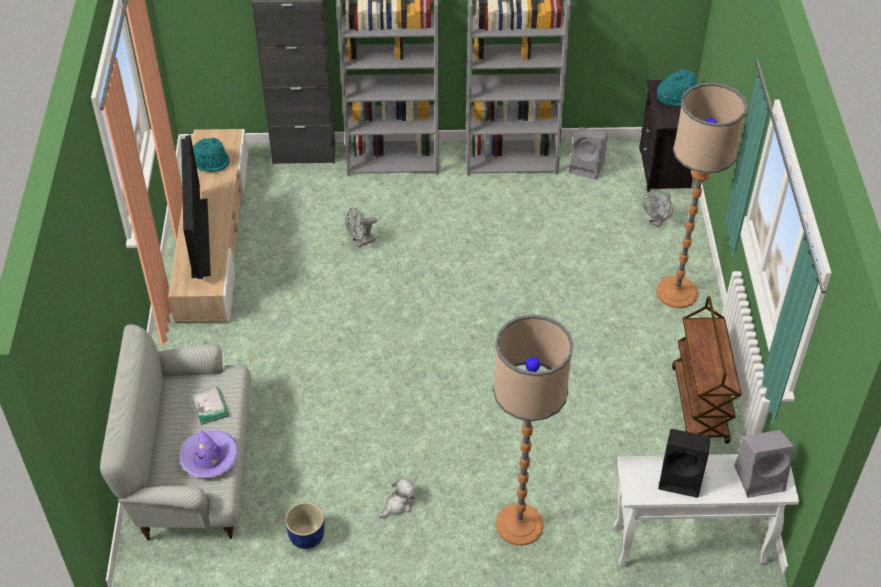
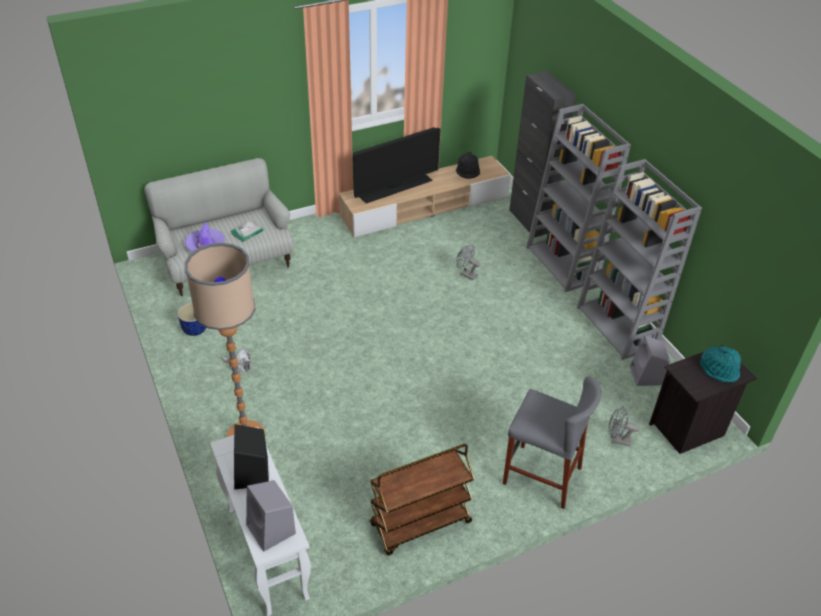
camera: 65 degrees right, 5 degrees down
turquoise hat [193,138,230,172] -> black hat [456,152,480,179]
floor lamp [656,82,748,308] -> grey stool [503,377,602,509]

